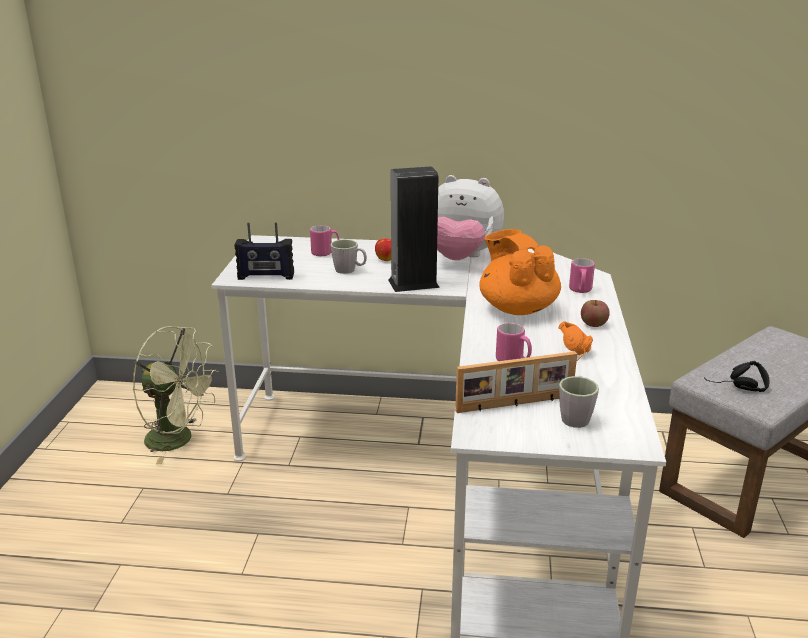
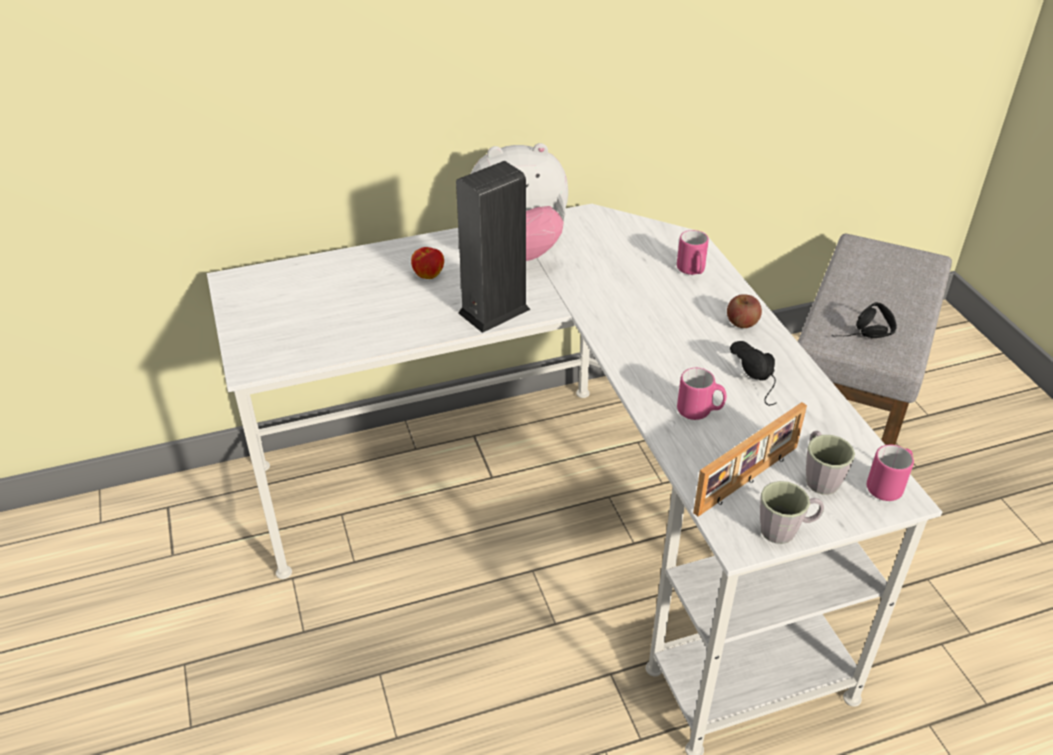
camera: 25 degrees left, 15 degrees up
green fan [133,326,219,464] -> none
radio [235,222,294,280] -> none
pink mug [310,225,339,256] -> pink mug moved to [867,445,914,501]
grey mug [330,239,367,274] -> grey mug moved to [760,481,824,544]
orange teapot [479,229,561,315] -> none
orange headphones [558,321,593,361] -> black headphones [730,341,777,406]

